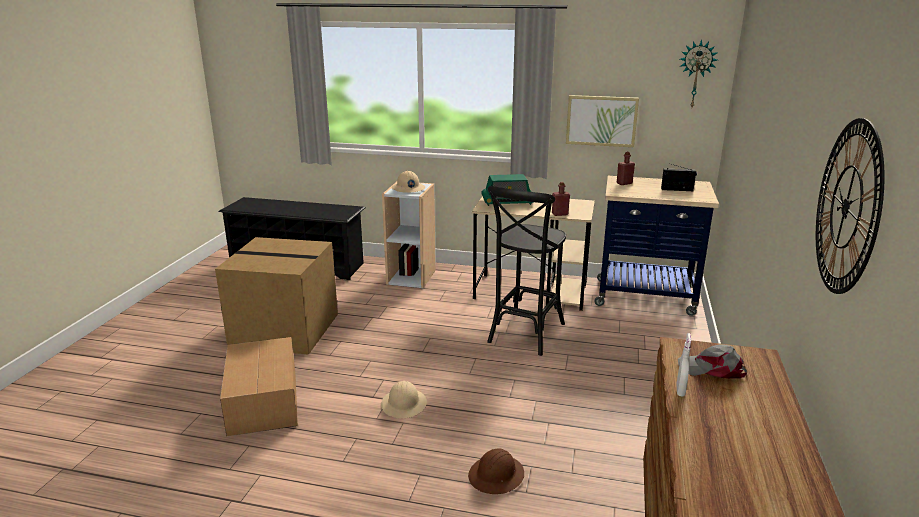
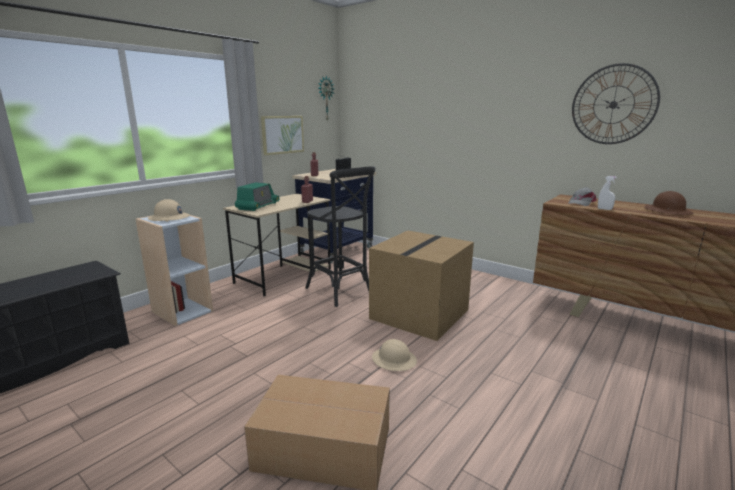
camera: 65 degrees left, 5 degrees down
cardboard box [215,237,338,355] -> cardboard box moved to [369,231,474,341]
brown hard hat [468,448,524,494] -> brown hard hat moved to [644,191,694,215]

